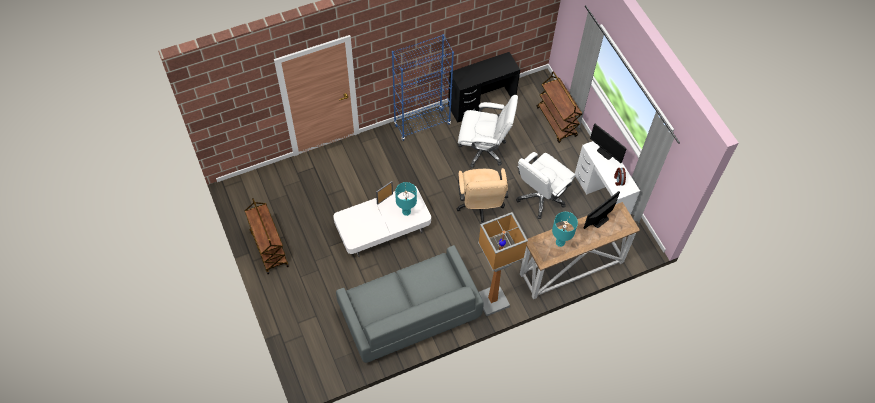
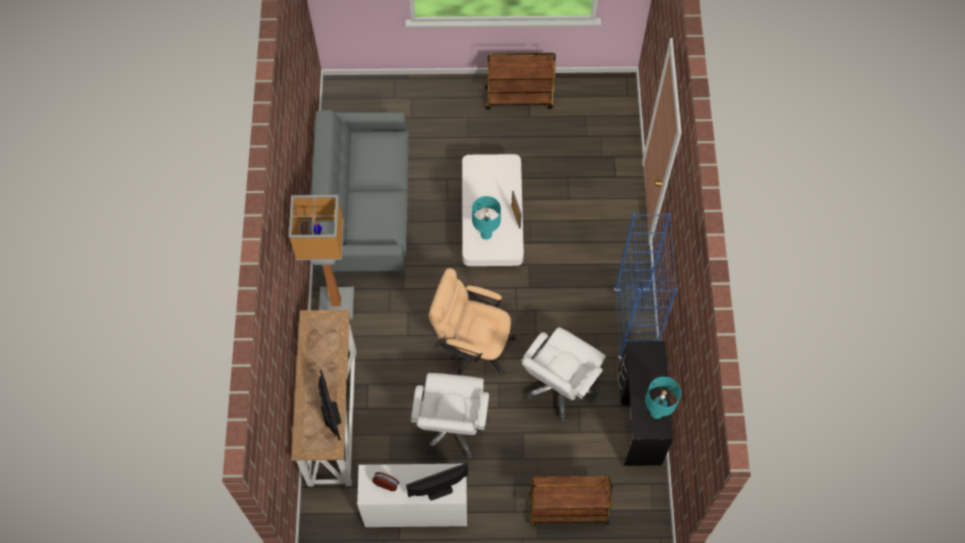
camera: 115 degrees right, 5 degrees up
white office chair [516,152,576,219] -> white office chair turned 150 degrees counterclockwise [411,373,490,459]
turquoise table lamp [552,212,578,247] -> turquoise table lamp moved to [645,377,681,419]

